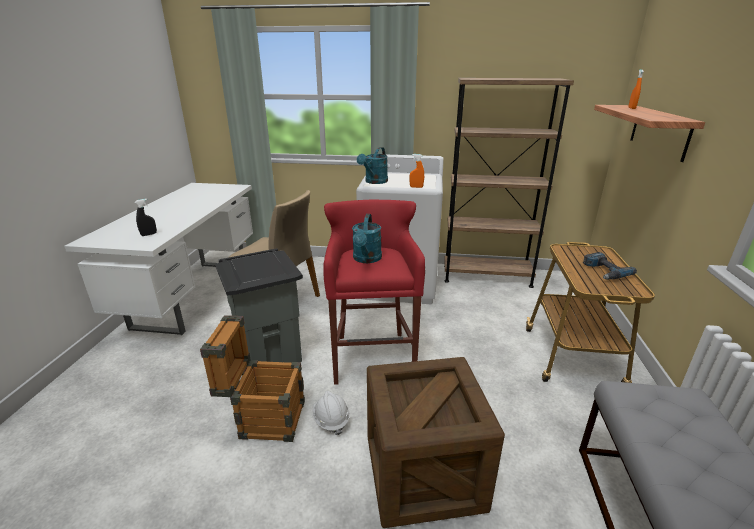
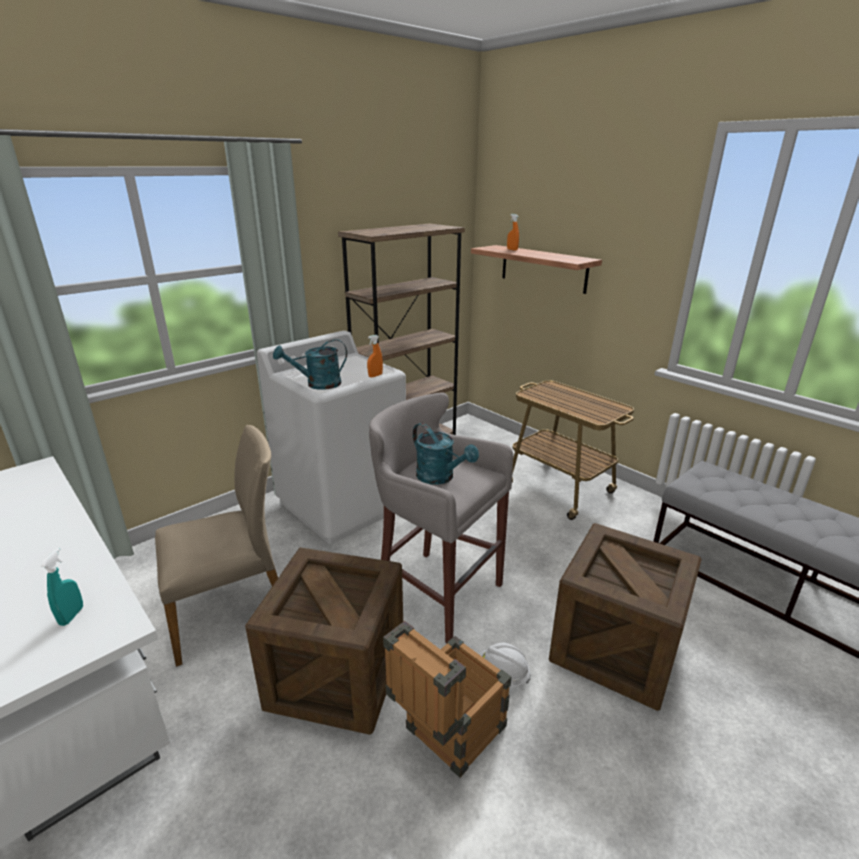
camera: 50 degrees left, 0 degrees up
black spray bottle [135,199,157,236] -> turquoise spray bottle [40,548,83,626]
grey trash can [215,248,303,367] -> crate [245,547,403,735]
red stool [323,200,425,385] -> grey stool [369,392,513,643]
turquoise watering can [357,147,388,184] -> turquoise watering can turned 90 degrees clockwise [273,339,347,390]
power drill [583,252,637,280] -> none

